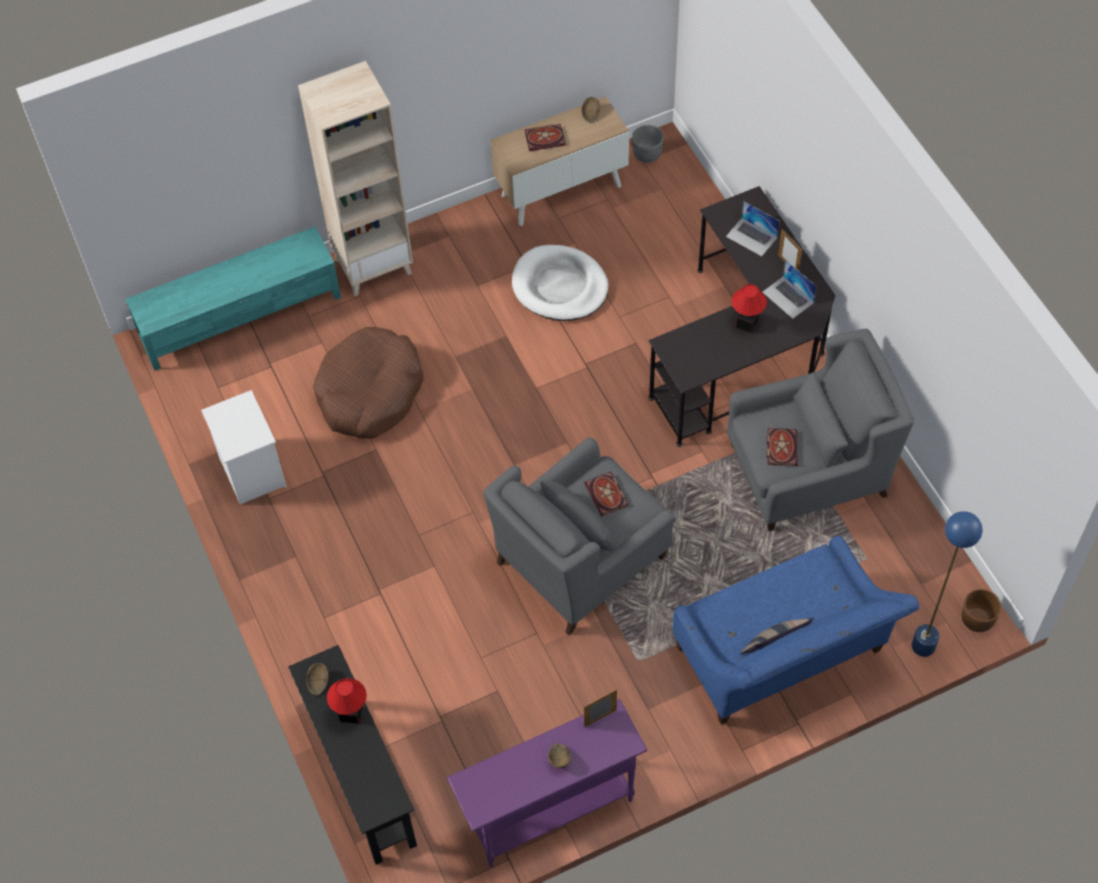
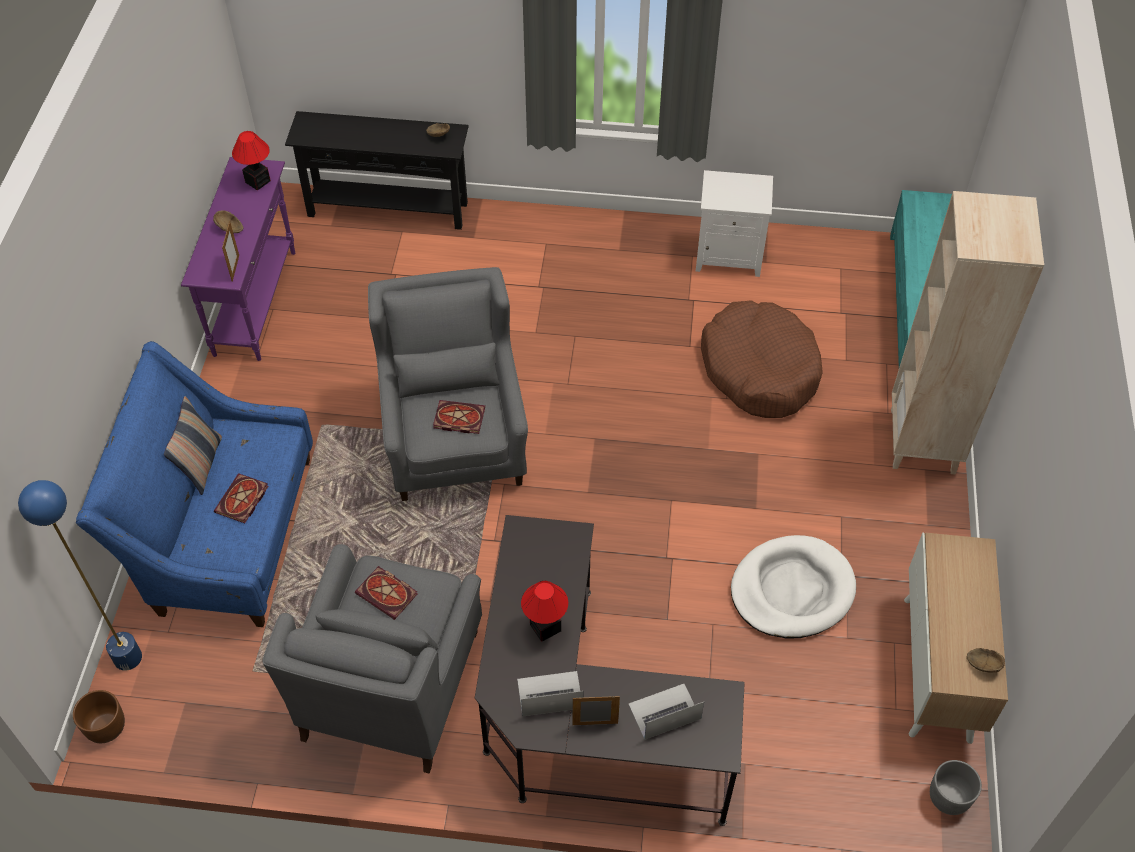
camera: 120 degrees right, 5 degrees down
table lamp [327,678,366,724] -> table lamp moved to [232,131,271,190]
book [525,124,566,151] -> book moved to [214,473,268,523]

